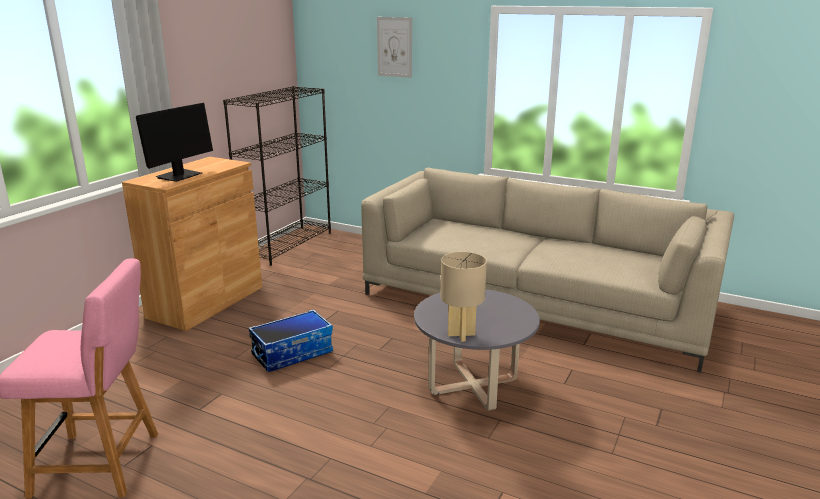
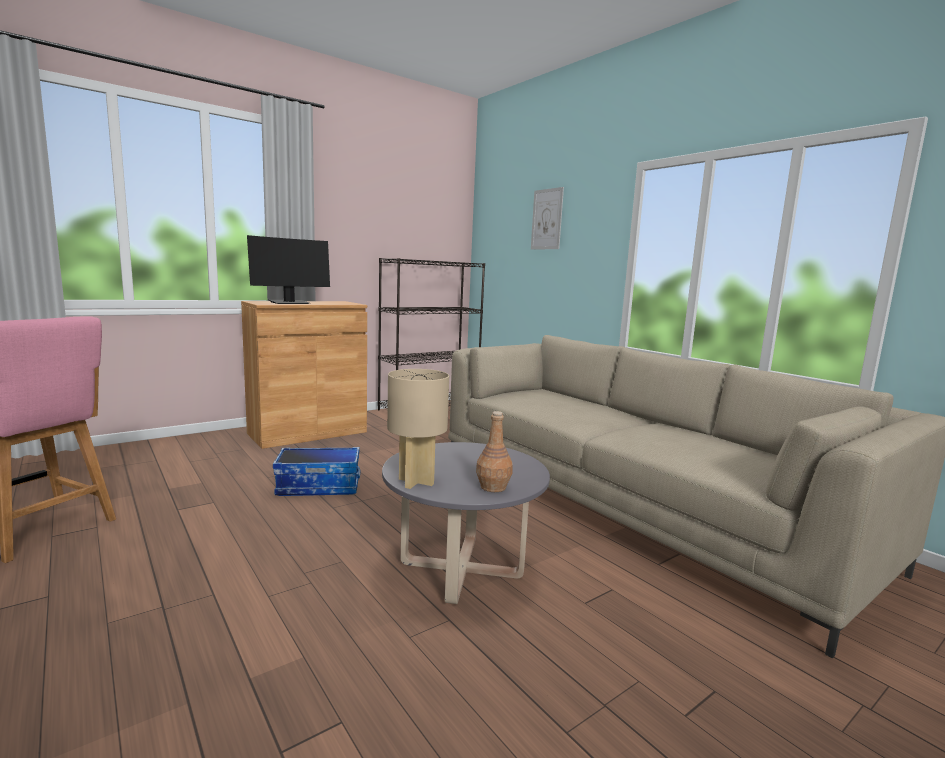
camera: 25 degrees right, 10 degrees down
none -> brown bottle [476,411,512,492]

